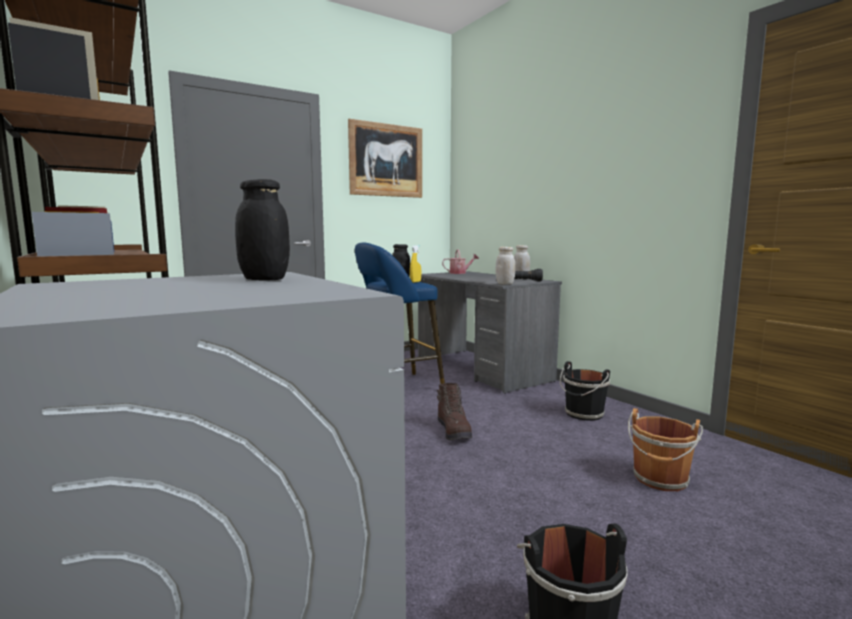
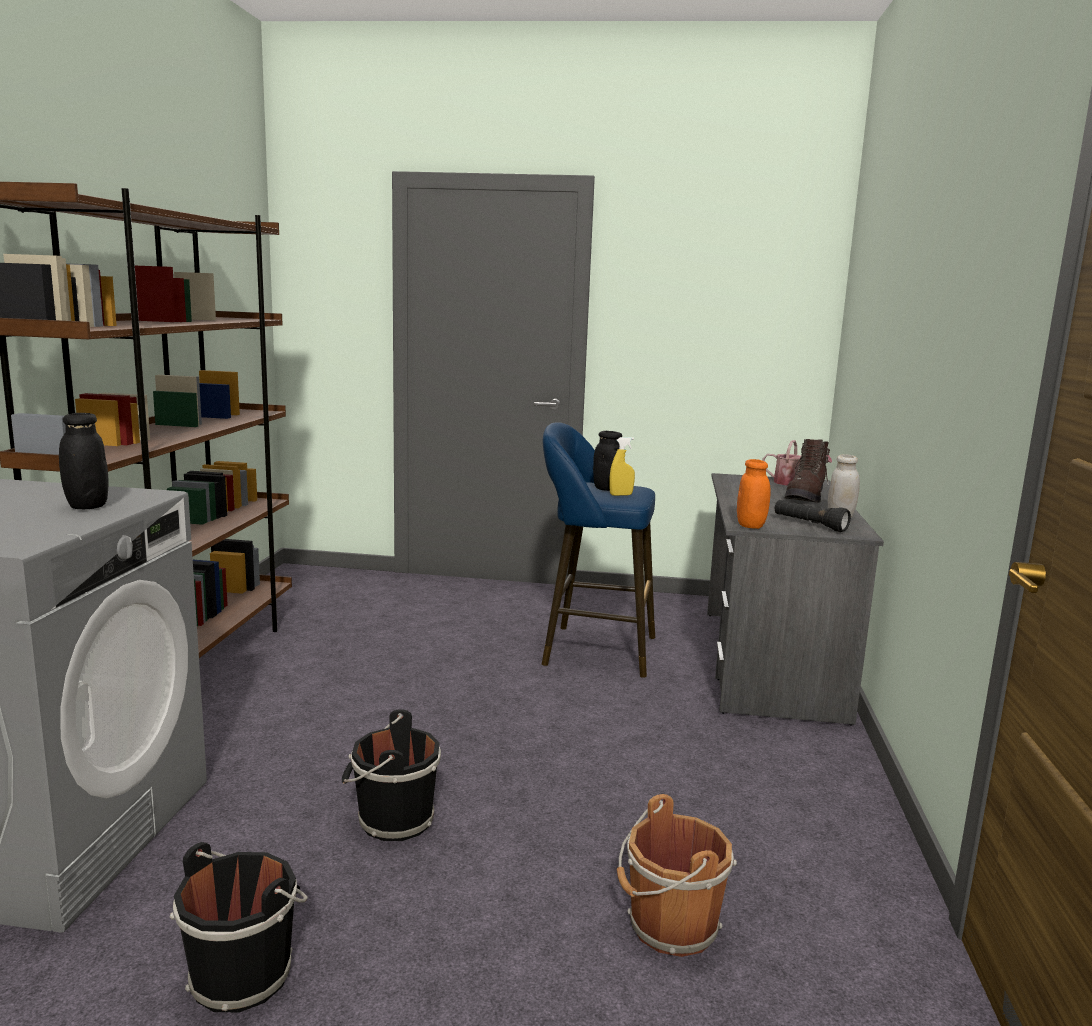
camera: 40 degrees right, 5 degrees up
picture [348,119,422,198] -> none
brown boot [437,383,472,440] -> brown boot moved to [784,439,830,503]
white jar [496,247,515,284] -> orange jar [737,459,770,529]
black bucket [560,361,610,421] -> black bucket moved to [342,709,441,841]

